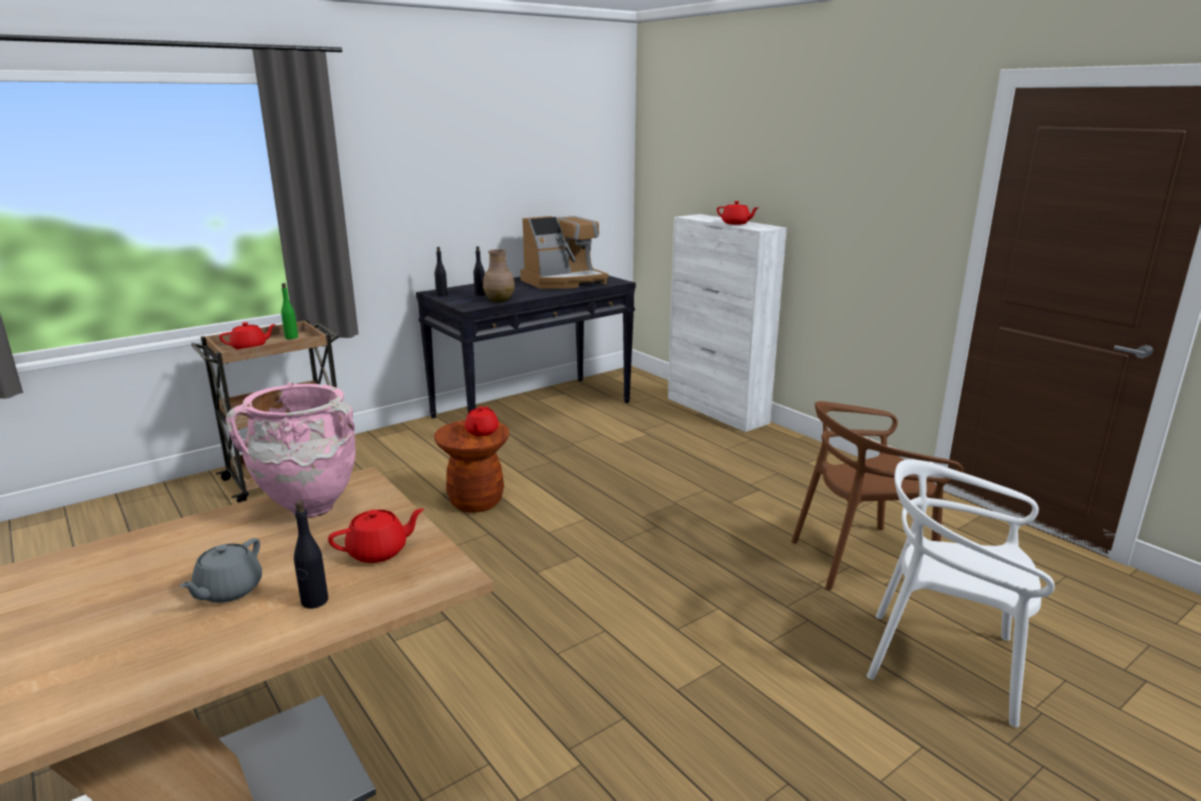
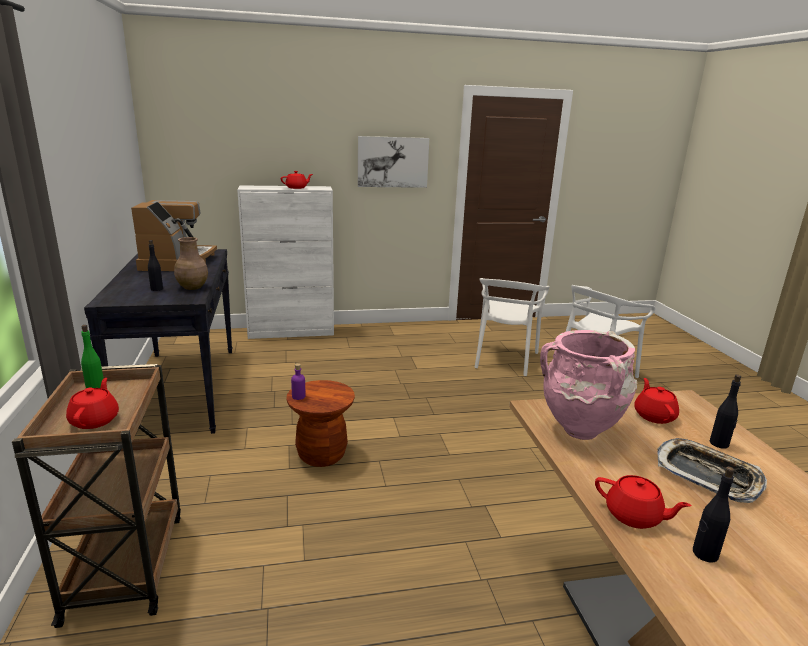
camera: 65 degrees left, 0 degrees up
grey teapot [179,538,262,603] -> tray [657,438,767,503]
black bottle [435,247,448,296] -> black bottle moved to [693,467,734,563]
red teapot [465,406,499,436] -> red teapot moved to [595,475,692,529]
brown chair [791,401,963,590] -> white chair [475,278,550,376]
none -> purple bottle [291,363,305,400]
none -> picture [358,136,429,188]

